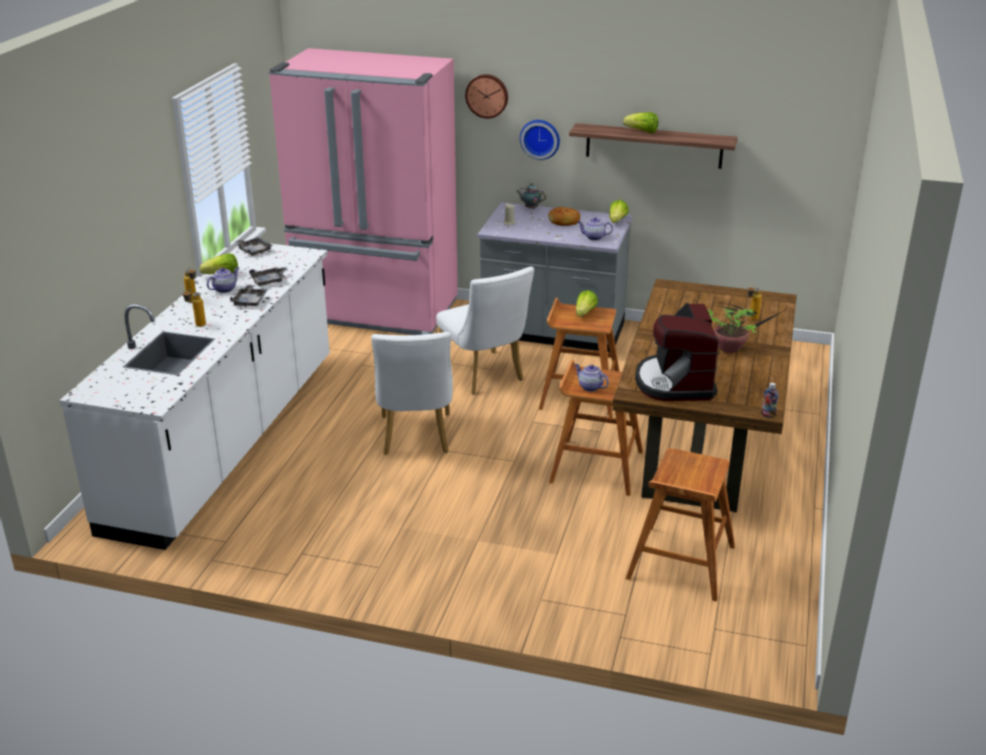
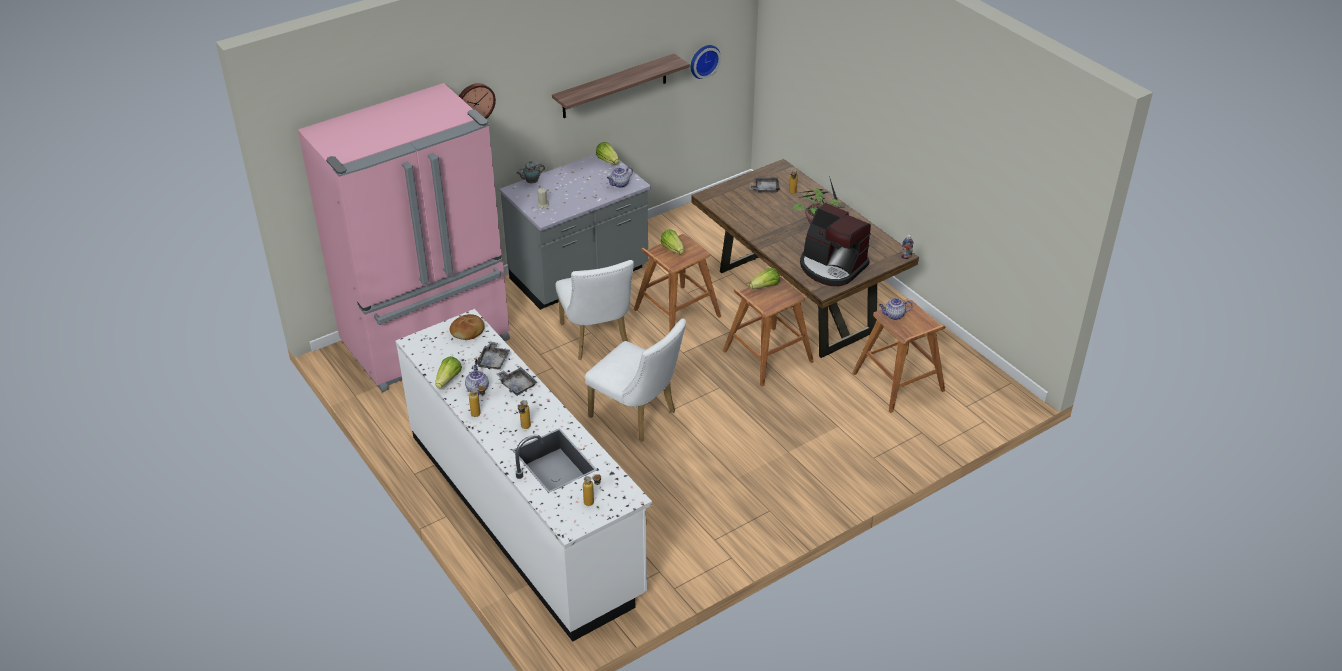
camera: 50 degrees left, 10 degrees up
grey tray [234,237,273,256] -> grey tray moved to [749,177,780,193]
white chair [436,267,534,394] -> white chair turned 60 degrees clockwise [556,260,634,360]
wall clock [520,120,560,160] -> wall clock moved to [691,45,721,79]
bread [548,207,580,226] -> bread moved to [450,314,485,340]
teapot [575,364,609,392] -> teapot moved to [879,298,912,320]
lettuce [623,112,658,133] -> lettuce moved to [749,268,780,289]
none -> bottle [583,474,602,506]

